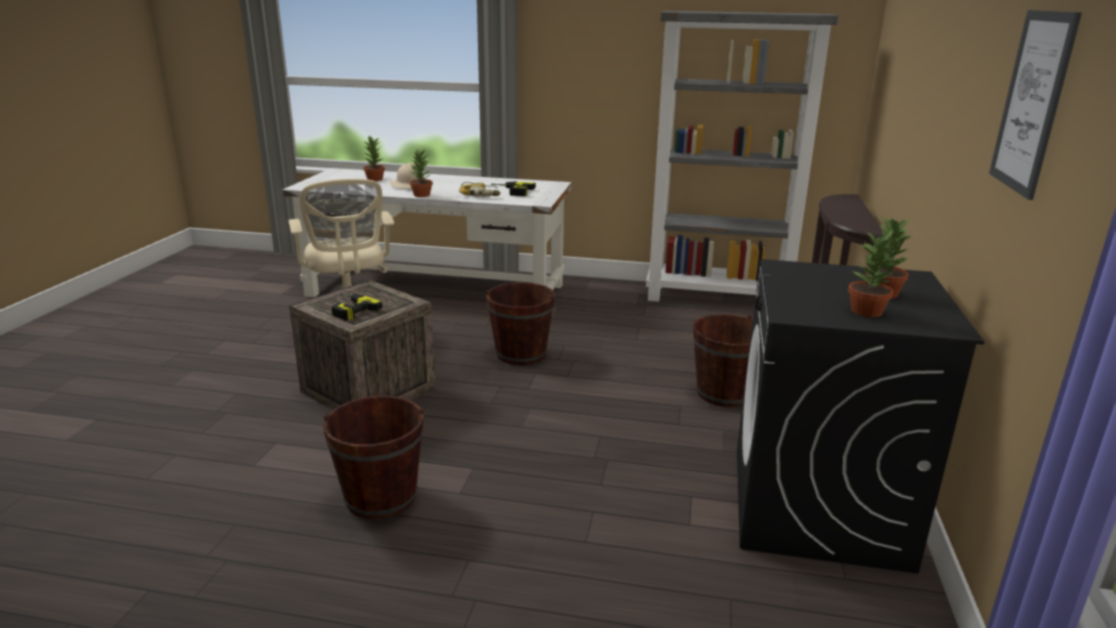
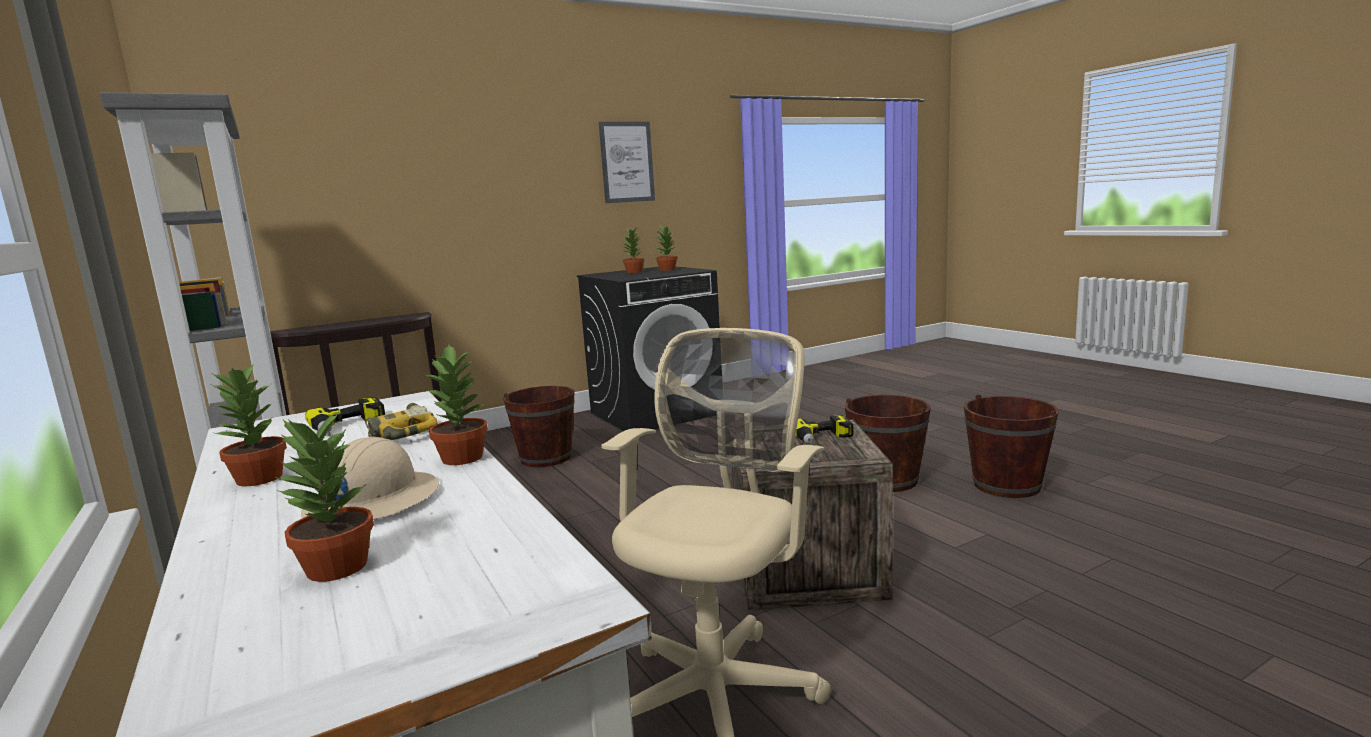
camera: 130 degrees left, 10 degrees down
brown bucket [486,282,555,365] -> brown bucket moved to [964,395,1059,498]
none -> potted plant [210,365,287,486]

